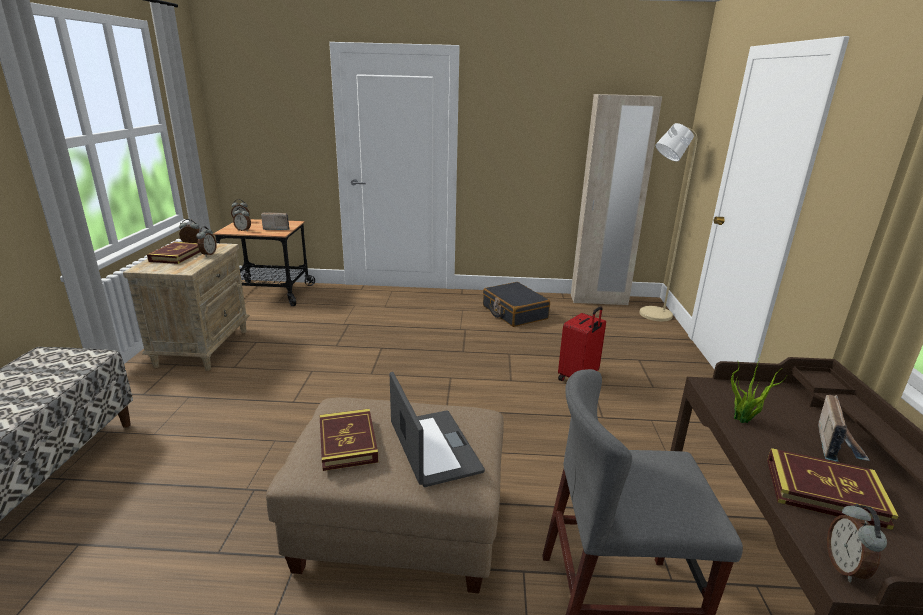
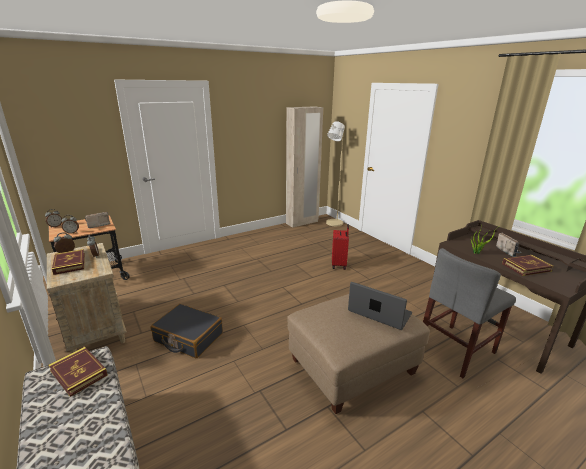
camera: 35 degrees left, 0 degrees up
book [320,409,378,471] -> book moved to [48,347,108,397]
black suitcase [483,282,550,327] -> black suitcase moved to [151,304,223,358]
alarm clock [827,504,887,582] -> none

